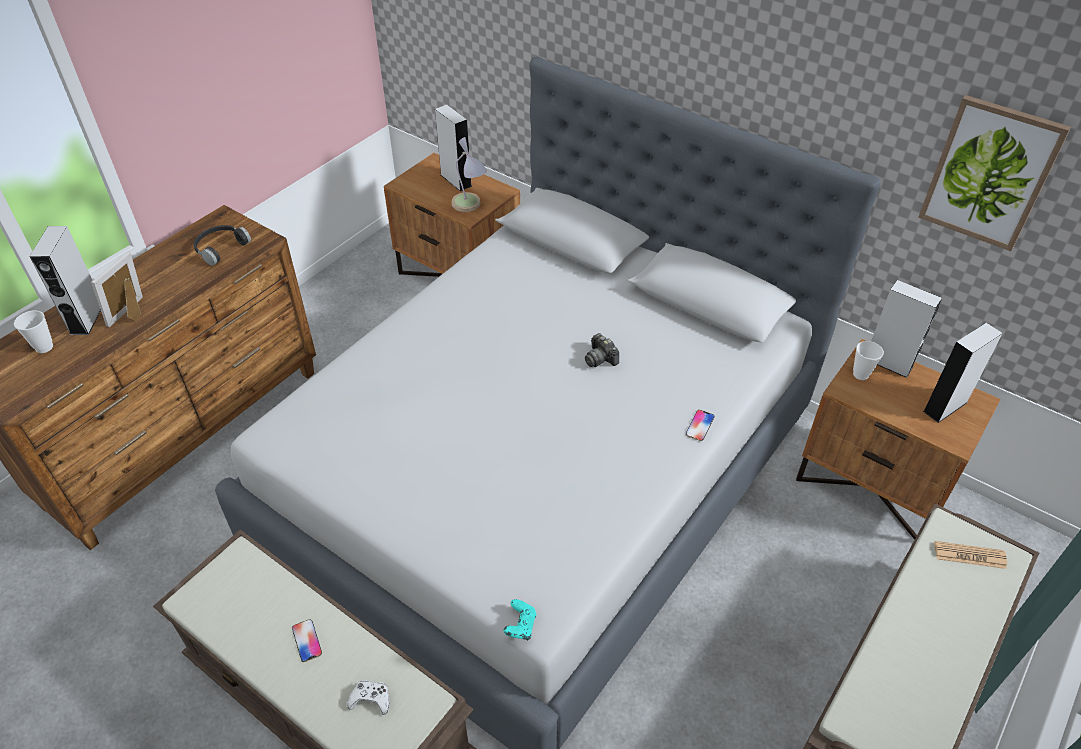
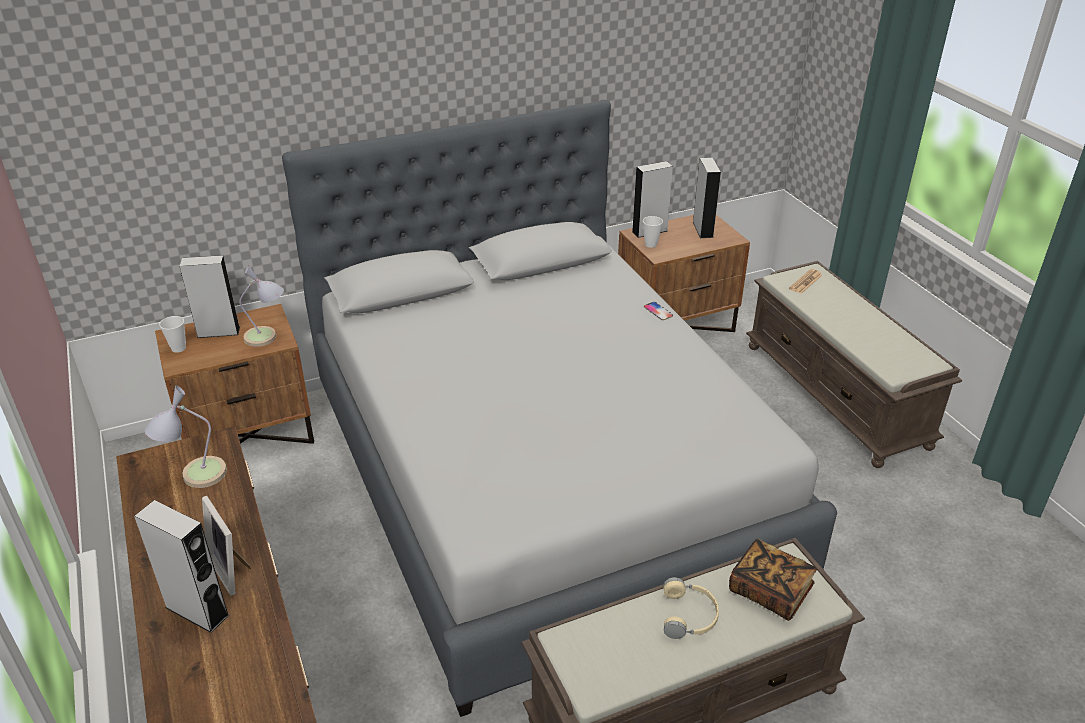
camera: 60 degrees left, 10 degrees down
cup [14,310,53,353] -> cup moved to [159,316,186,353]
black headphones [194,225,251,266] -> table lamp [145,385,227,488]
phone [292,619,322,662] -> beige headphones [664,577,719,639]
white game controller [347,680,389,715] -> book [729,538,817,621]
turquoise game controller [503,599,536,640] -> none
camera [585,333,619,367] -> none
picture [918,95,1071,251] -> none

